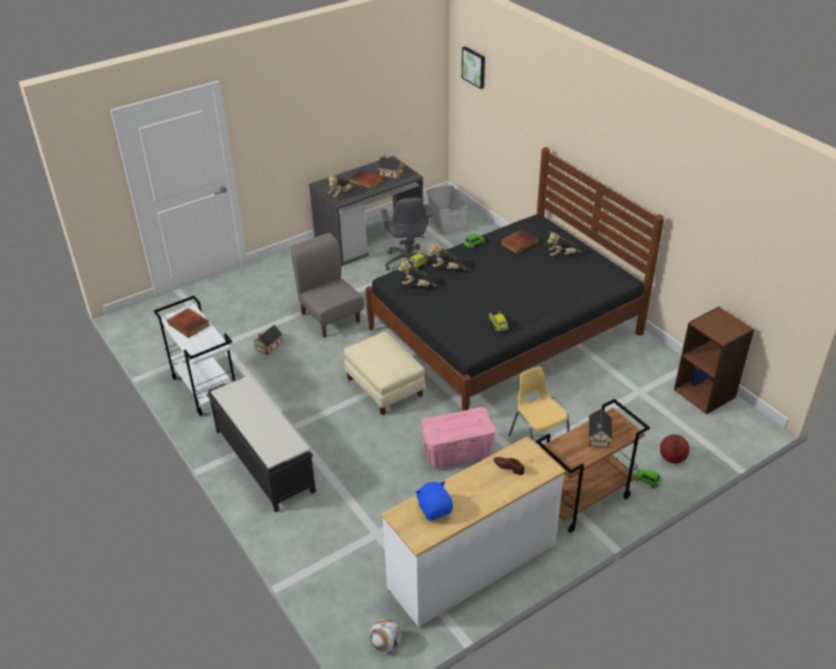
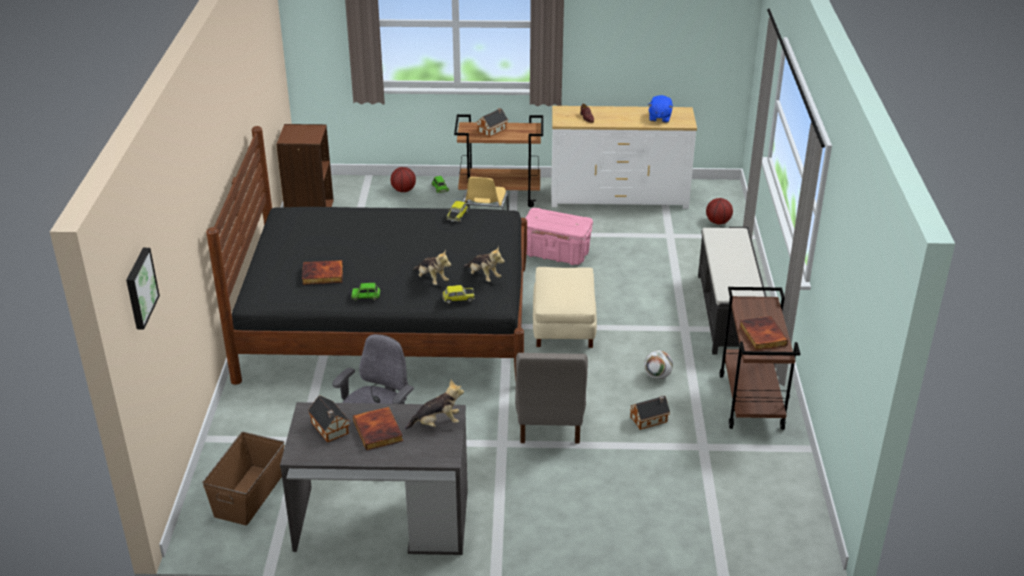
camera: 145 degrees left, 5 degrees down
white cart [154,296,235,416] -> brown cart [719,287,800,430]
football [370,619,401,652] -> football moved to [644,350,673,379]
grey storage box [426,186,468,234] -> brown storage box [202,432,285,525]
plush toy [547,231,583,256] -> none
none -> basketball [706,198,733,224]

